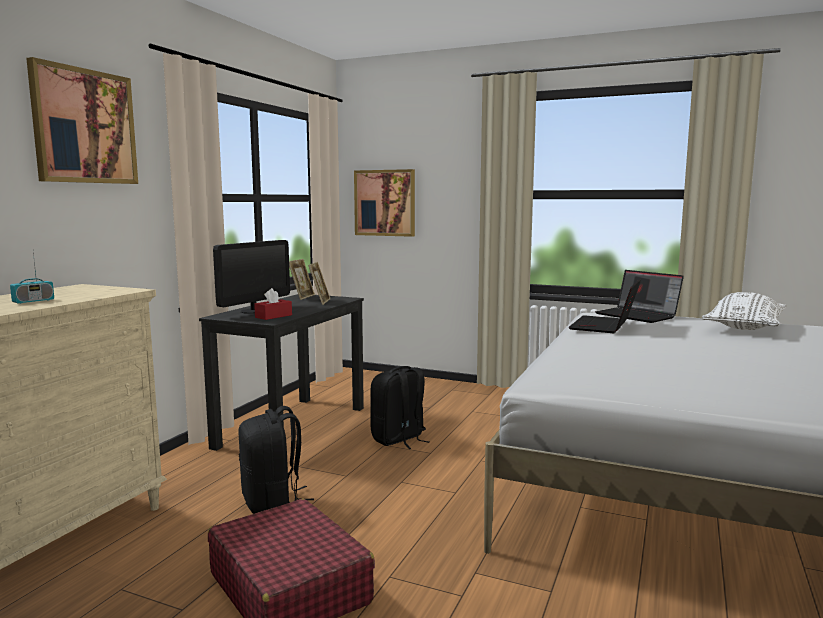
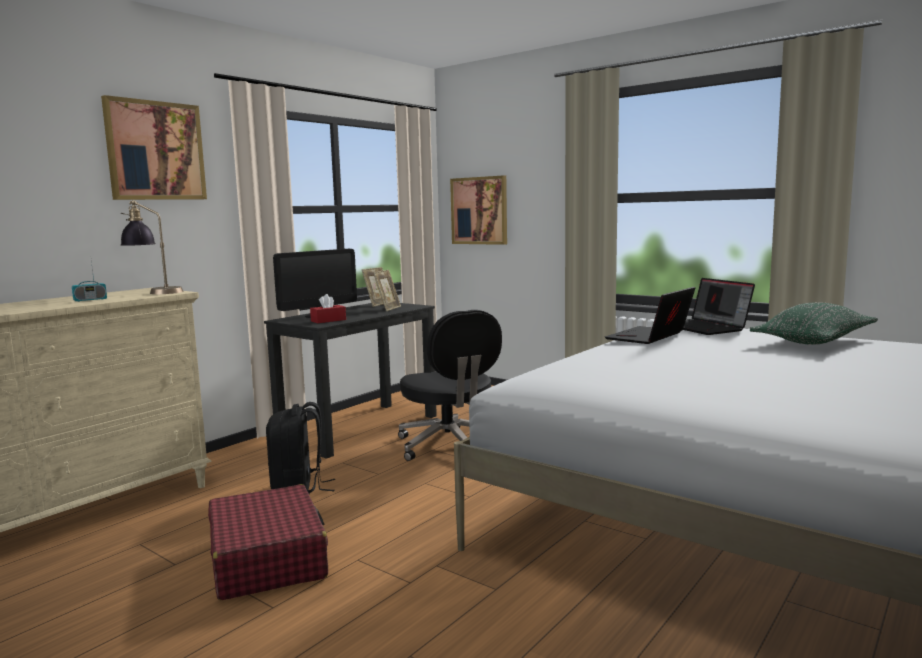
camera: 15 degrees right, 0 degrees up
black backpack [370,366,429,449] -> black office chair [398,310,502,461]
white pillow [702,292,787,330] -> green pillow [750,302,878,345]
none -> table lamp [121,200,183,294]

